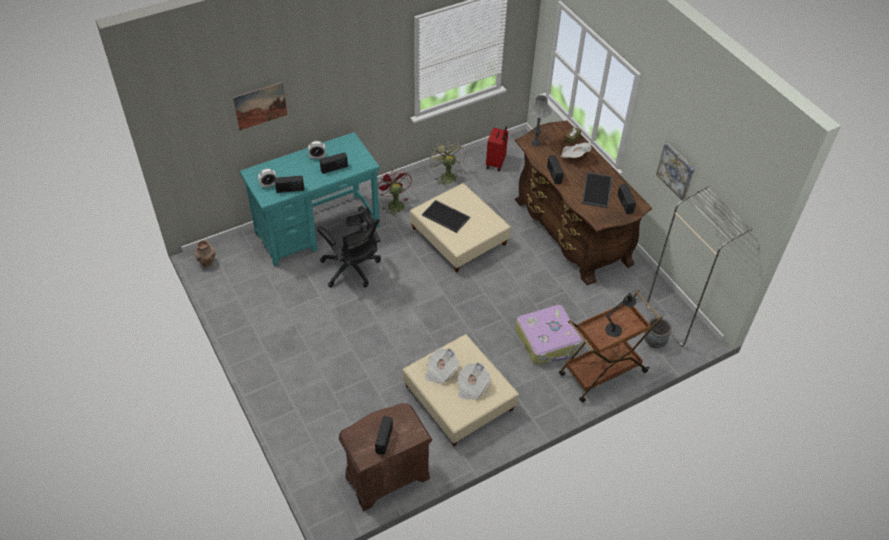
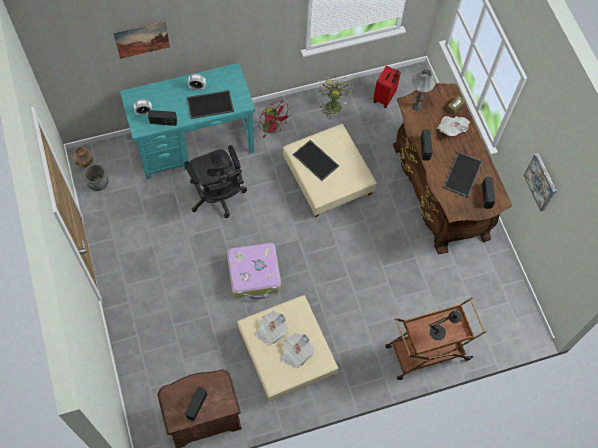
camera: 10 degrees right, 15 degrees up
radio [320,153,348,174] -> tray [187,90,234,119]
red fan [378,168,412,215] -> red fan turned 150 degrees clockwise [259,100,291,138]
suitcase [515,305,582,365] -> suitcase moved to [227,243,281,299]
grey planter [644,317,672,348] -> grey planter moved to [84,164,109,191]
grey clothes rack [646,186,752,347] -> none

